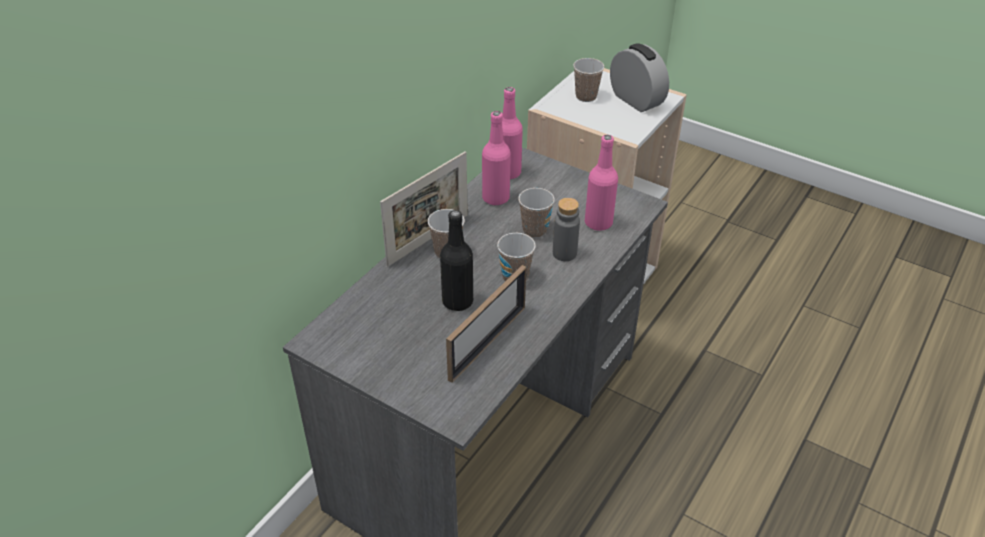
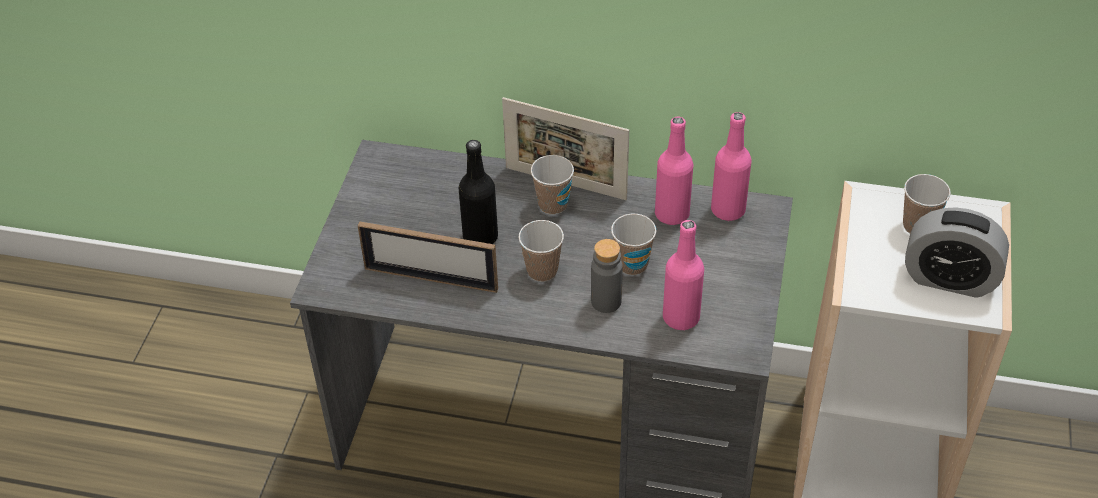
camera: 70 degrees right, 5 degrees up
alarm clock [610,43,669,112] -> alarm clock turned 75 degrees clockwise [905,207,1009,298]

